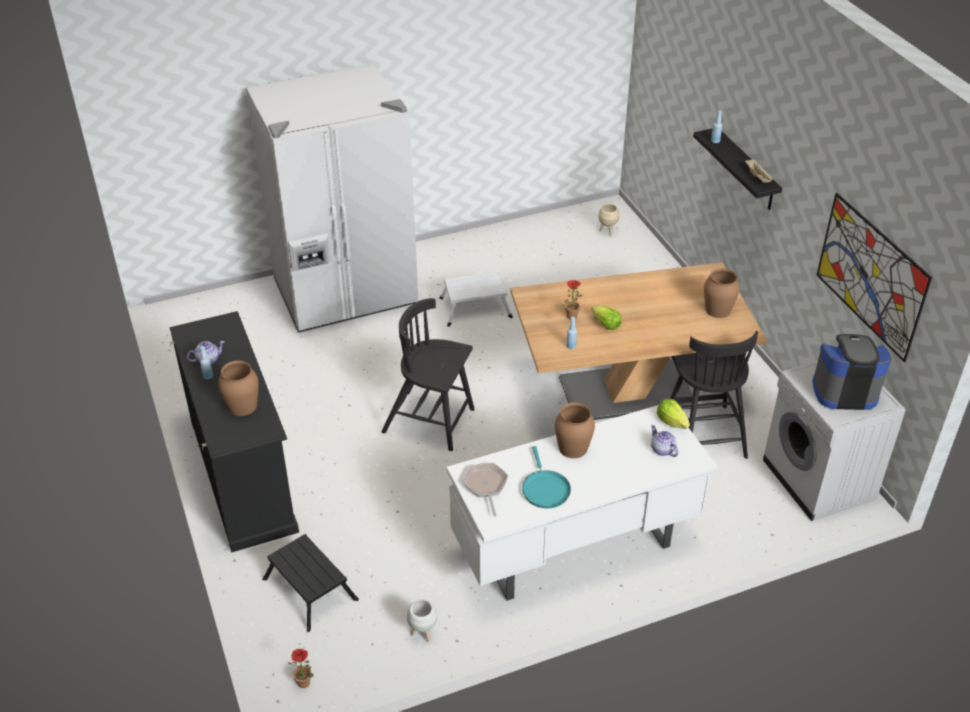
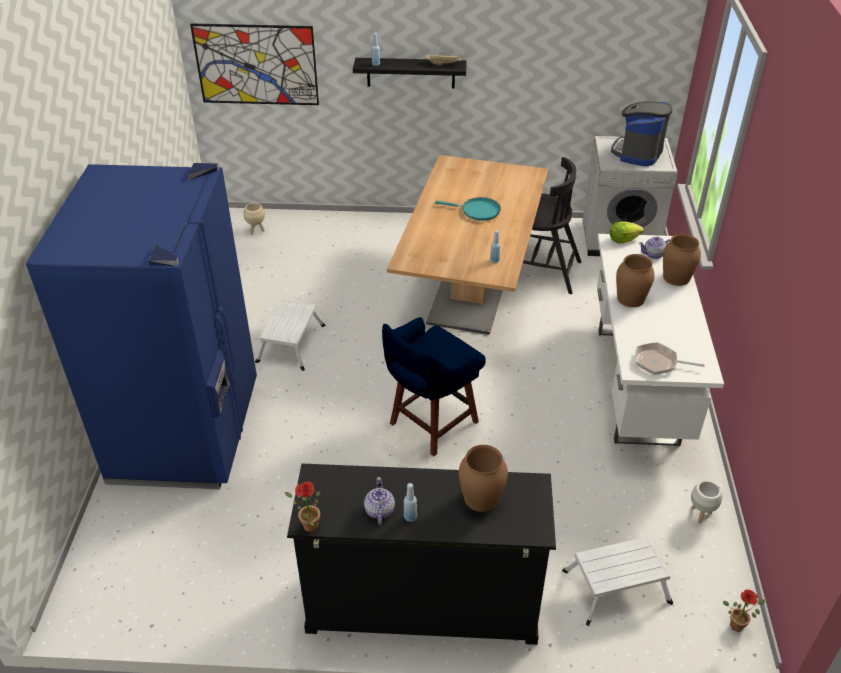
camera: 65 degrees left, 0 degrees up
white fridge [246,64,418,333] -> blue fridge [26,163,257,490]
black step ladder [262,534,359,632] -> white step ladder [562,536,673,626]
black chair [381,298,475,451] -> blue stool [382,317,486,456]
turquoise frying pan [522,446,571,508] -> turquoise frying pan moved to [435,197,501,221]
potted plant [561,280,582,320] -> potted plant moved to [285,481,320,532]
lettuce [591,305,622,330] -> none
brown vase [704,268,740,318] -> brown vase moved to [663,234,701,286]
picture [817,193,932,362] -> picture moved to [190,23,319,105]

